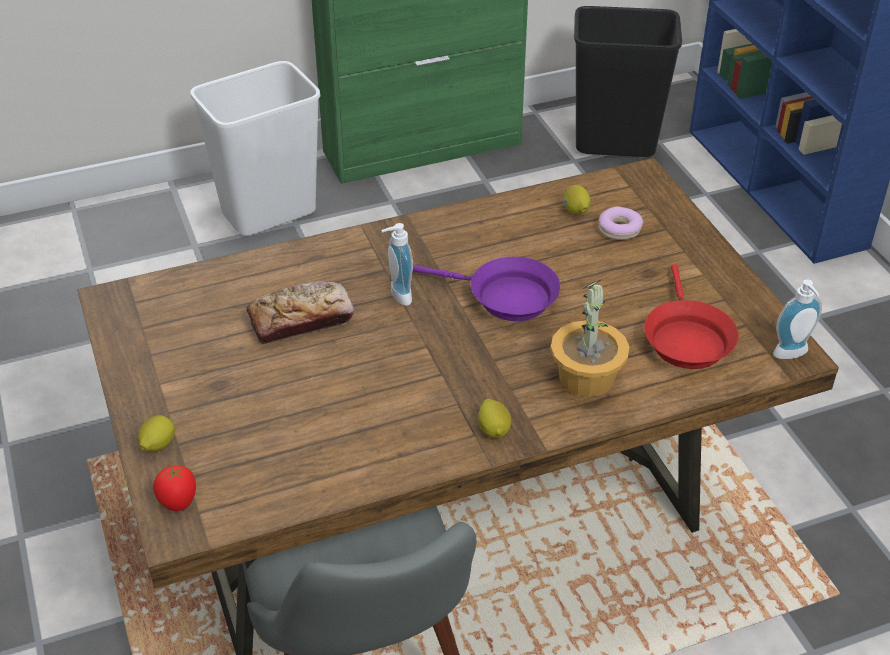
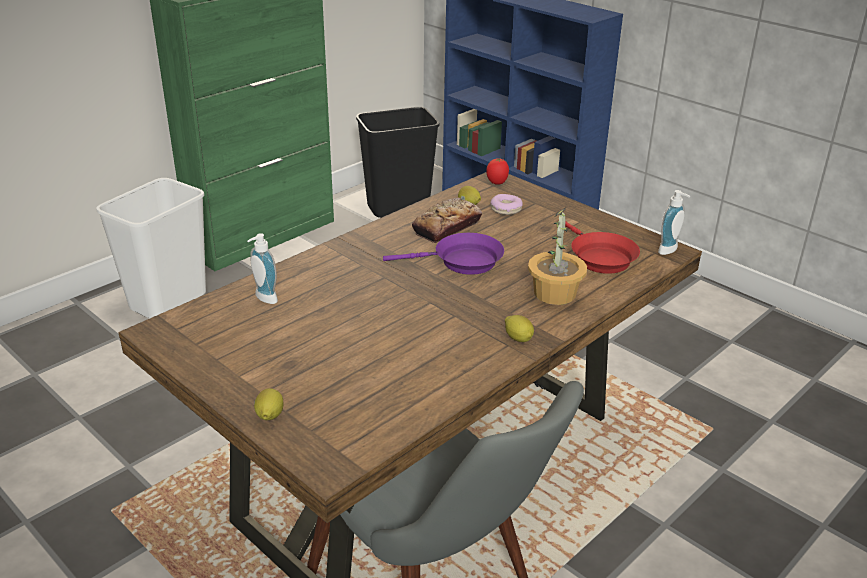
camera: 25 degrees left, 10 degrees down
tomato [154,465,196,511] -> tomato moved to [486,158,509,185]
bread [247,281,354,344] -> bread moved to [412,198,482,243]
soap dispenser [381,223,413,306] -> soap dispenser moved to [247,233,278,304]

